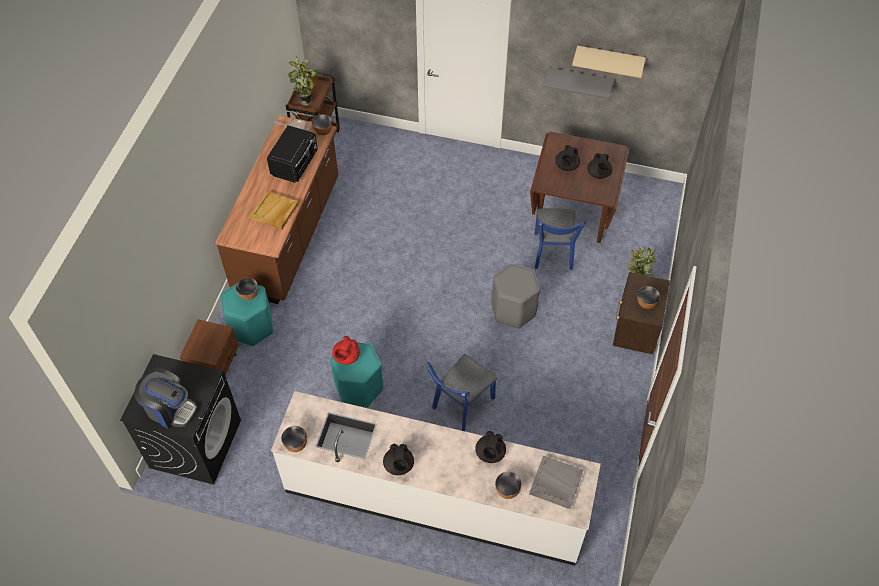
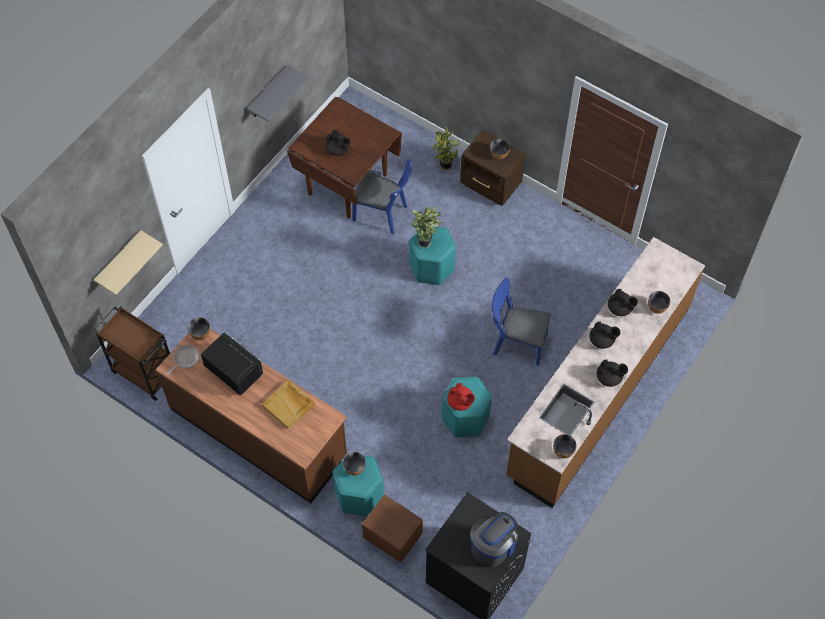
camera: 70 degrees left, 5 degrees up
white counter [271,391,601,566] -> brown counter [506,237,705,508]
potted plant [288,57,318,106] -> potted plant moved to [411,206,443,248]
blue chair [426,354,497,431] -> blue chair turned 135 degrees clockwise [492,277,551,366]
grey stool [491,264,540,329] -> turquoise stool [409,227,456,285]
grey tray [529,455,583,509] -> none
beige shelf [572,45,646,78] -> beige shelf moved to [94,230,163,295]
black teapot [587,153,612,179] -> black teapot moved to [589,322,620,349]

